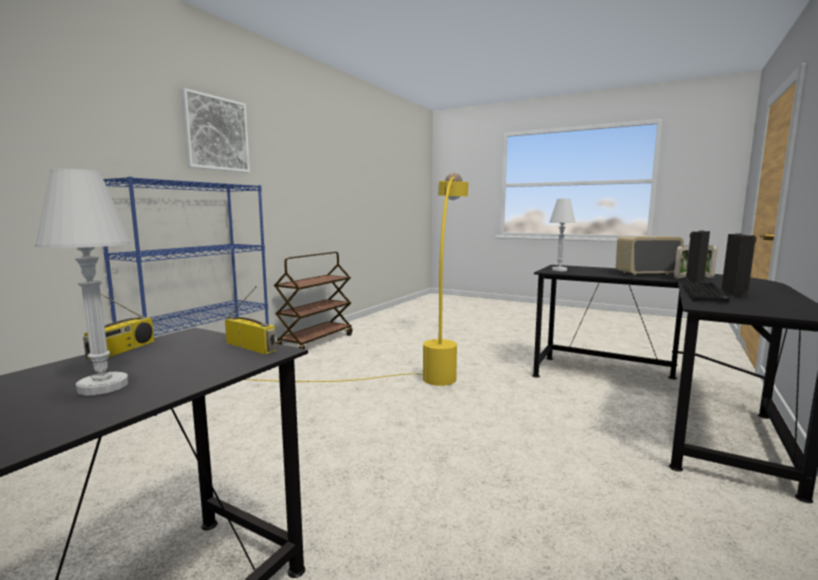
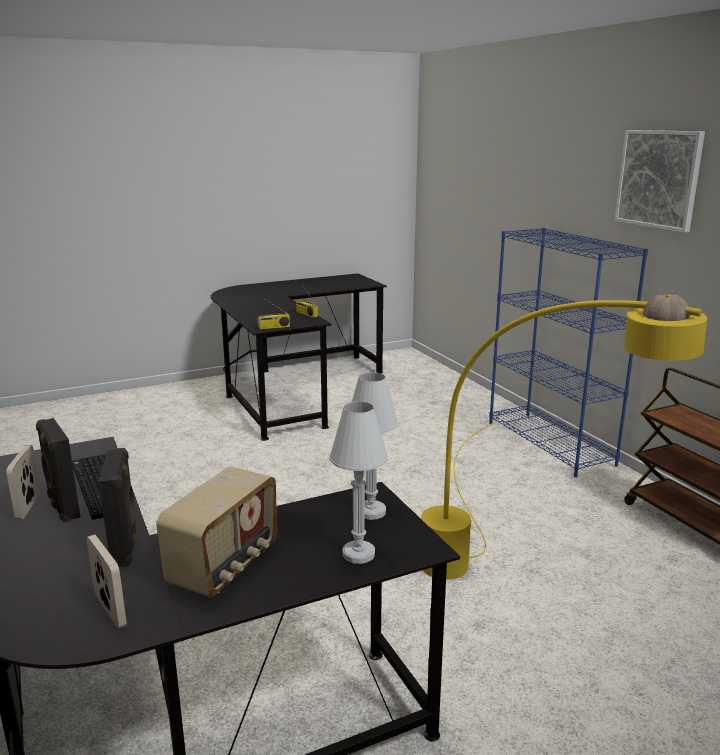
camera: 125 degrees right, 10 degrees up
white table lamp [35,169,131,395] -> white table lamp moved to [329,401,388,564]
picture frame [674,245,689,279] -> picture frame moved to [6,445,40,520]

